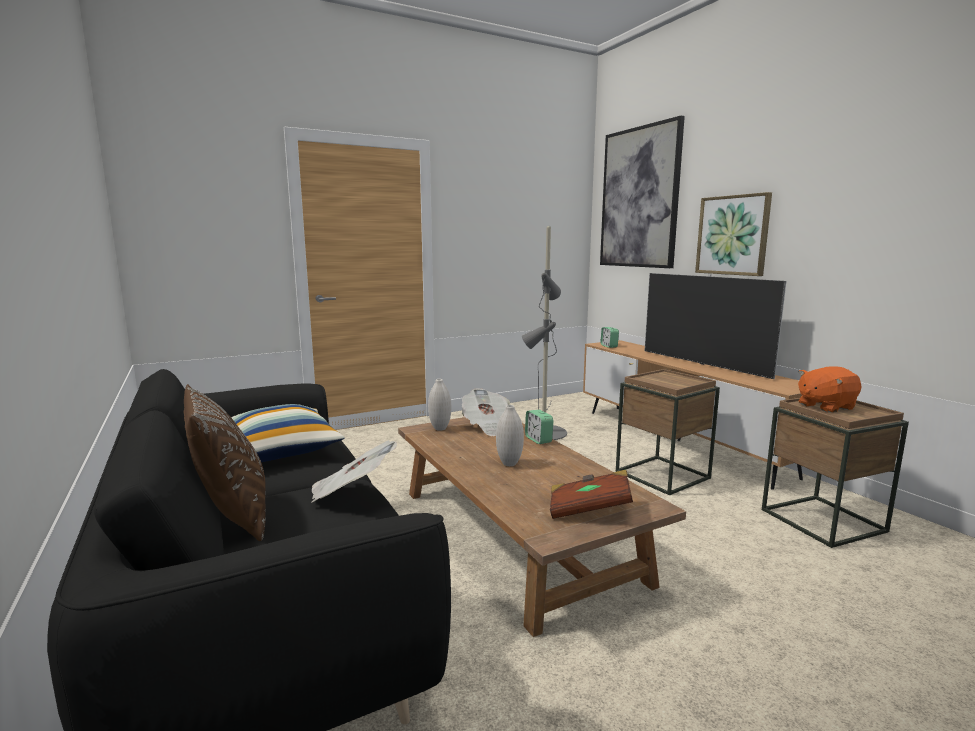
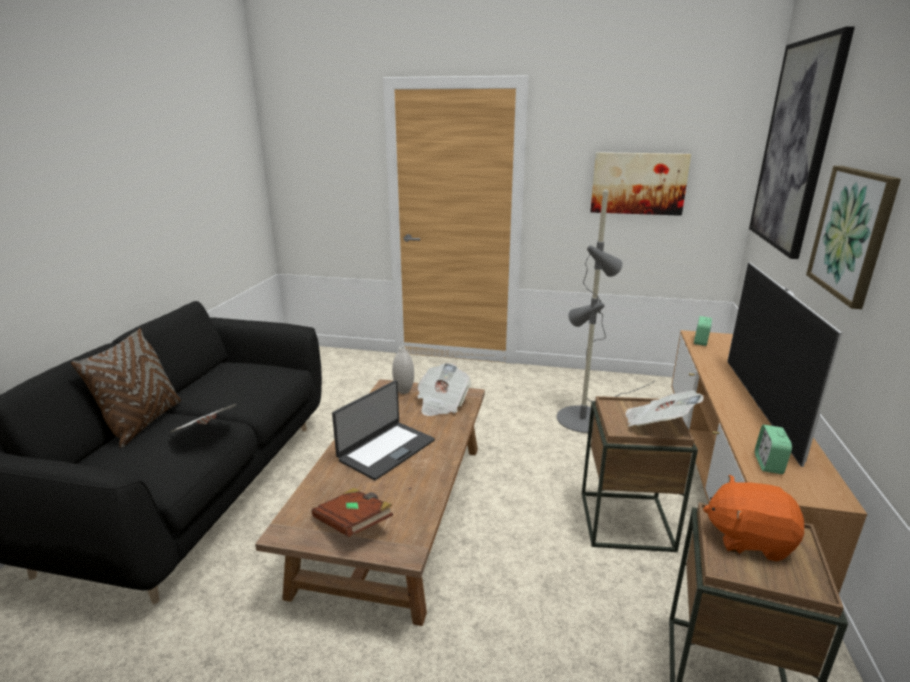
camera: 40 degrees right, 10 degrees up
pillow [231,404,345,462] -> none
white vase [496,405,524,466] -> laptop [332,380,435,480]
alarm clock [525,410,553,444] -> alarm clock moved to [755,425,792,474]
none -> picture [590,152,691,216]
none -> newspaper [626,390,704,427]

